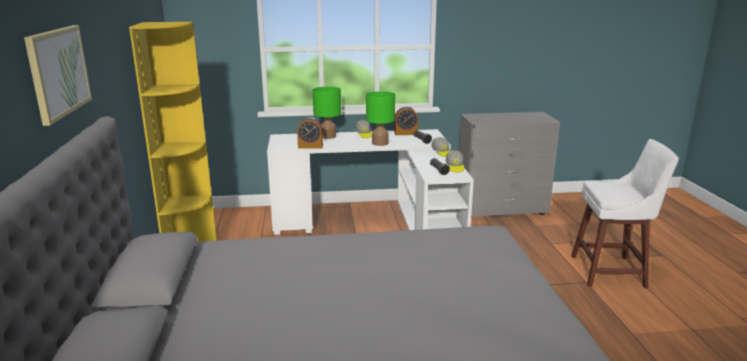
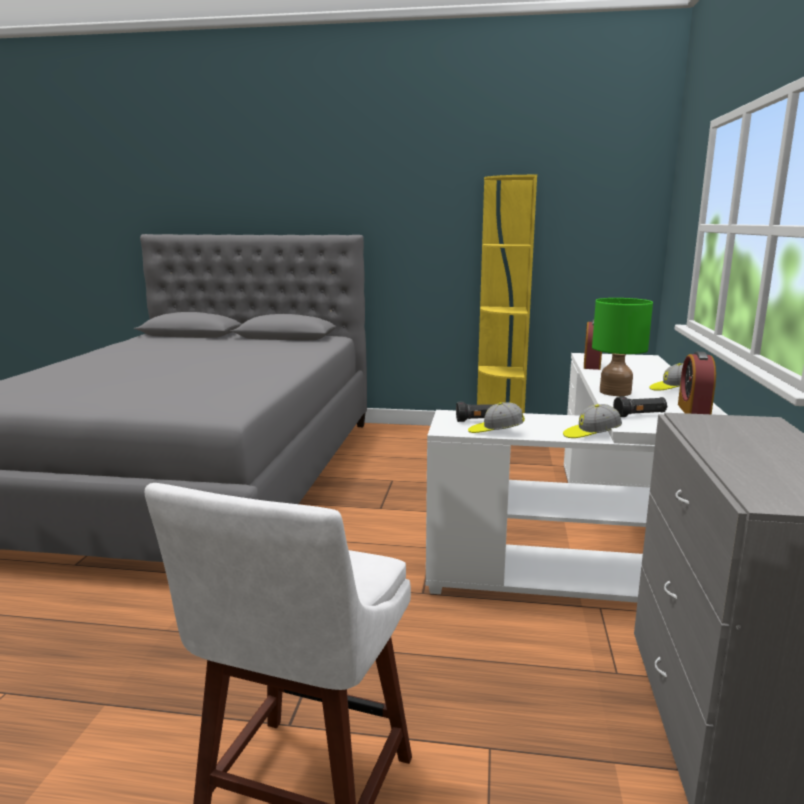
camera: 105 degrees right, 5 degrees down
picture [24,25,92,126] -> none
green table lamp [313,87,341,139] -> none

